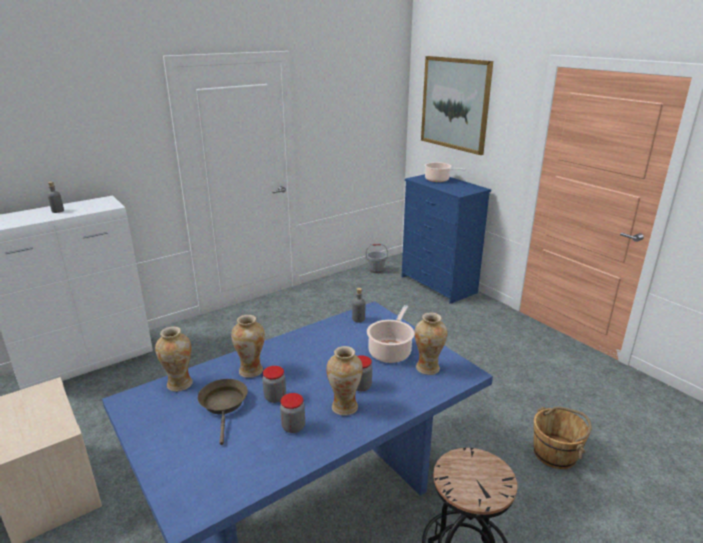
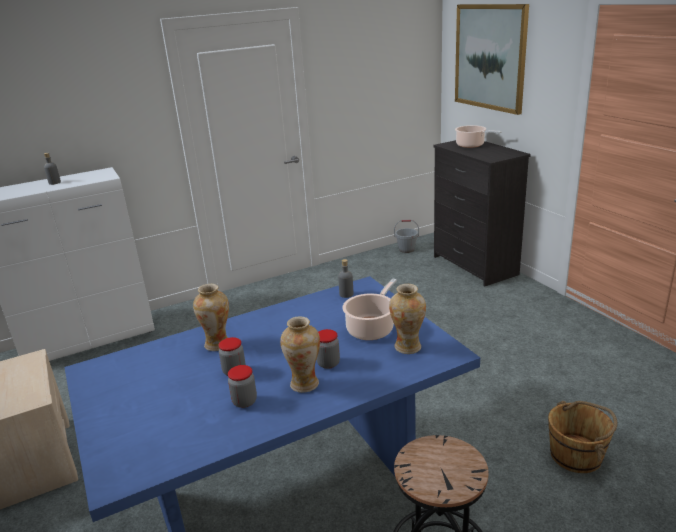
camera: 10 degrees right, 0 degrees up
vase [155,326,193,392] -> none
brown frying pan [198,379,248,445] -> none
blue dresser [402,174,491,304] -> black dresser [433,140,531,286]

